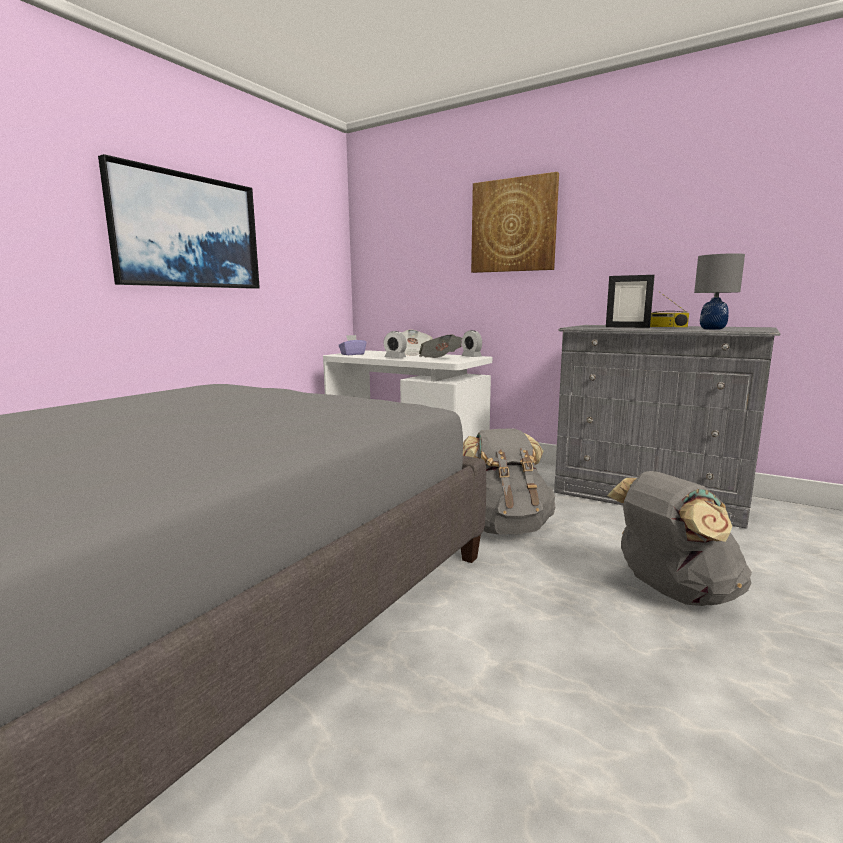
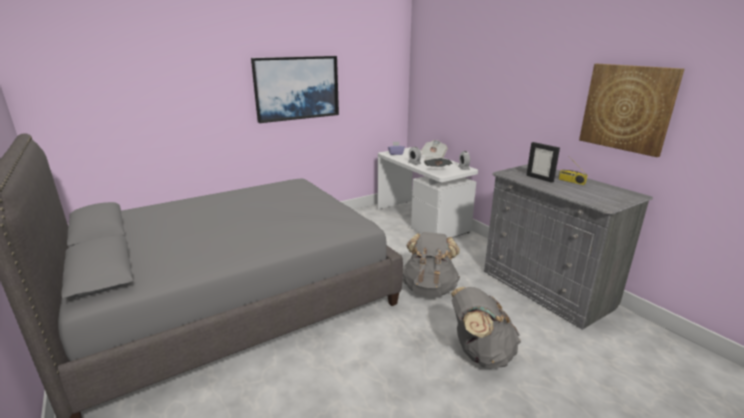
camera: 25 degrees right, 10 degrees up
picture [471,172,559,273] -> picture moved to [579,64,684,157]
grey table lamp [694,253,745,329] -> none

